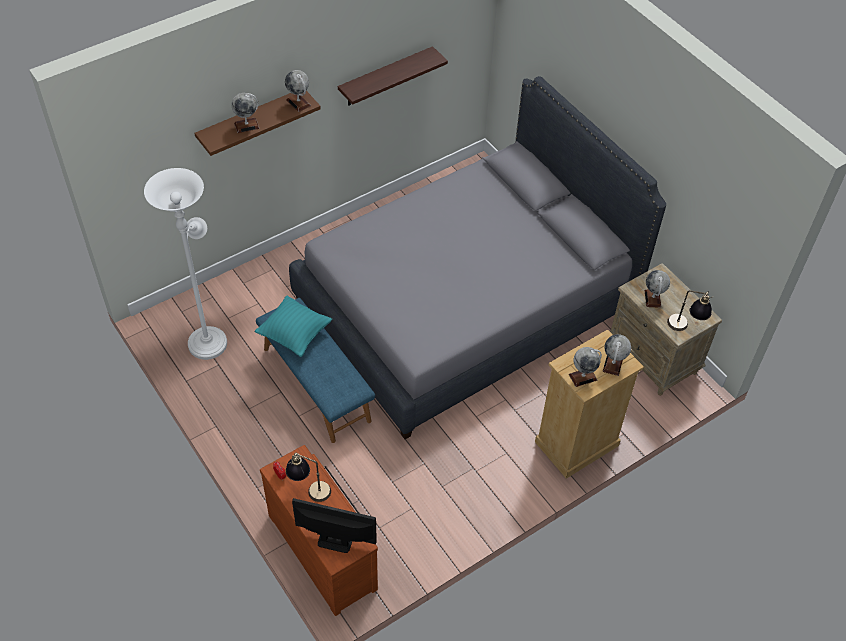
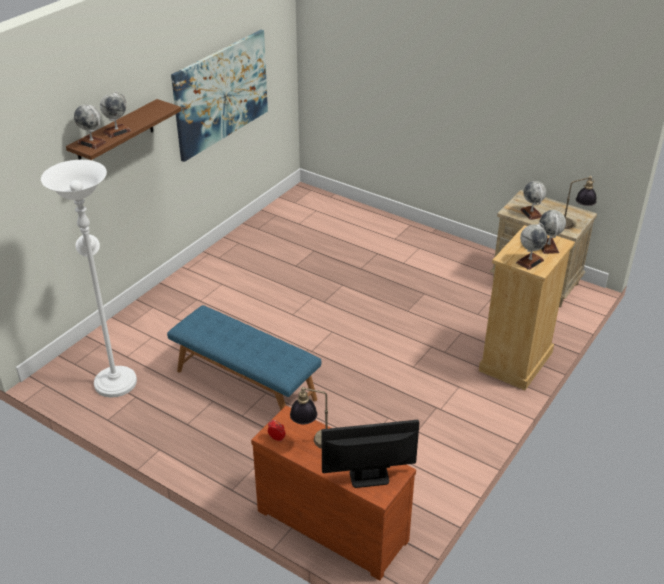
camera: 20 degrees left, 15 degrees down
turquoise pillow [255,296,332,357] -> none
globe [285,70,311,112] -> globe moved to [74,104,106,149]
grey bed [289,76,666,439] -> none
shelf [338,46,448,106] -> picture [171,30,268,162]

